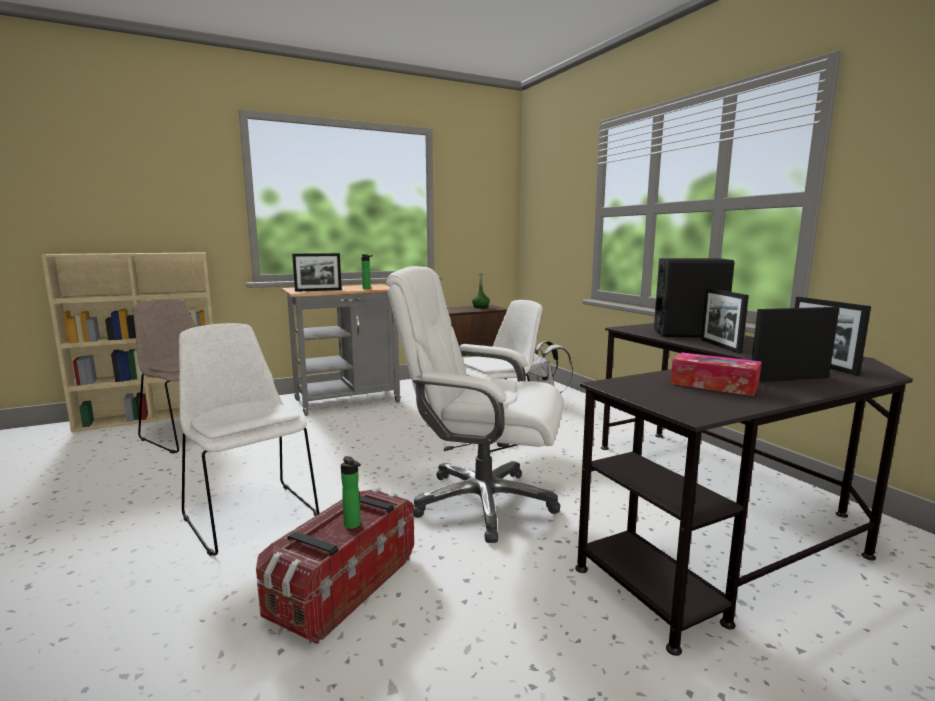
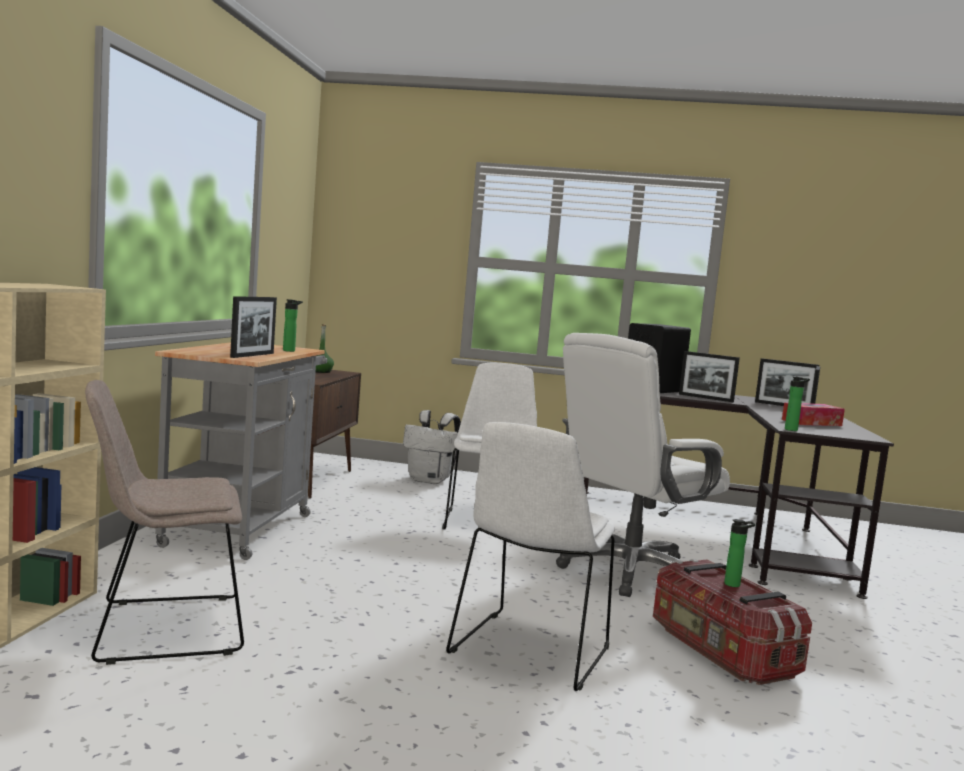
camera: 55 degrees left, 5 degrees down
white chair [179,323,319,556] -> white chair turned 60 degrees counterclockwise [446,422,615,691]
none -> bottle [785,376,810,431]

